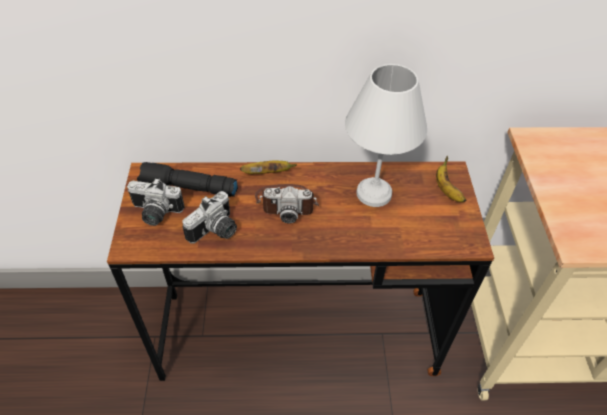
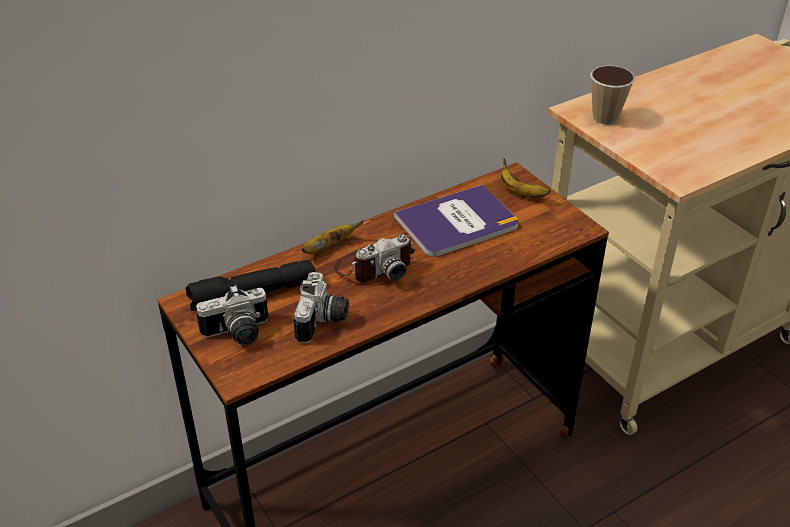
camera: 30 degrees left, 10 degrees down
white table lamp [345,64,427,207] -> book [394,185,518,257]
none -> cup [590,66,635,124]

